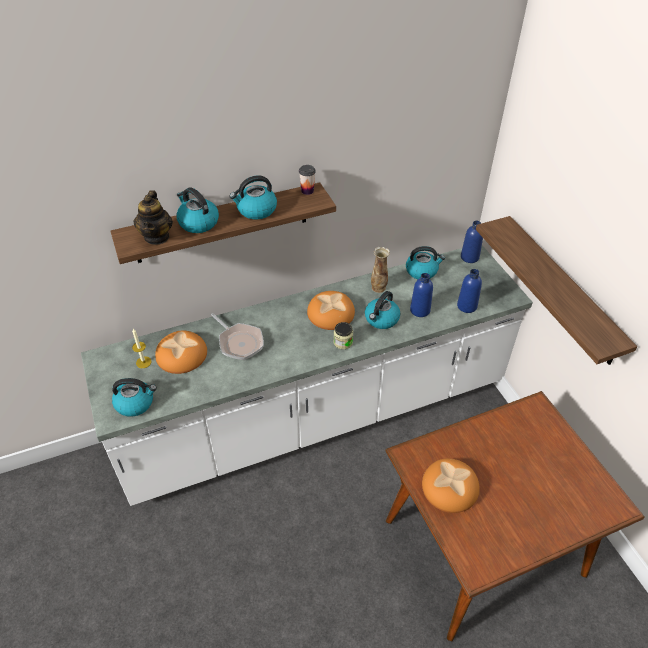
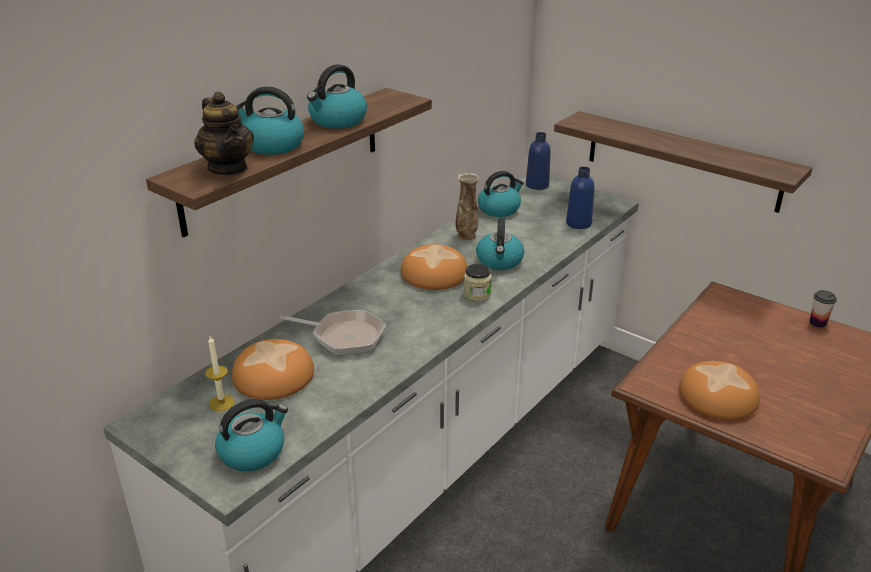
camera: 30 degrees left, 15 degrees down
cup [299,165,316,195] -> cup moved to [809,290,837,328]
blue bottle [410,273,433,317] -> none

